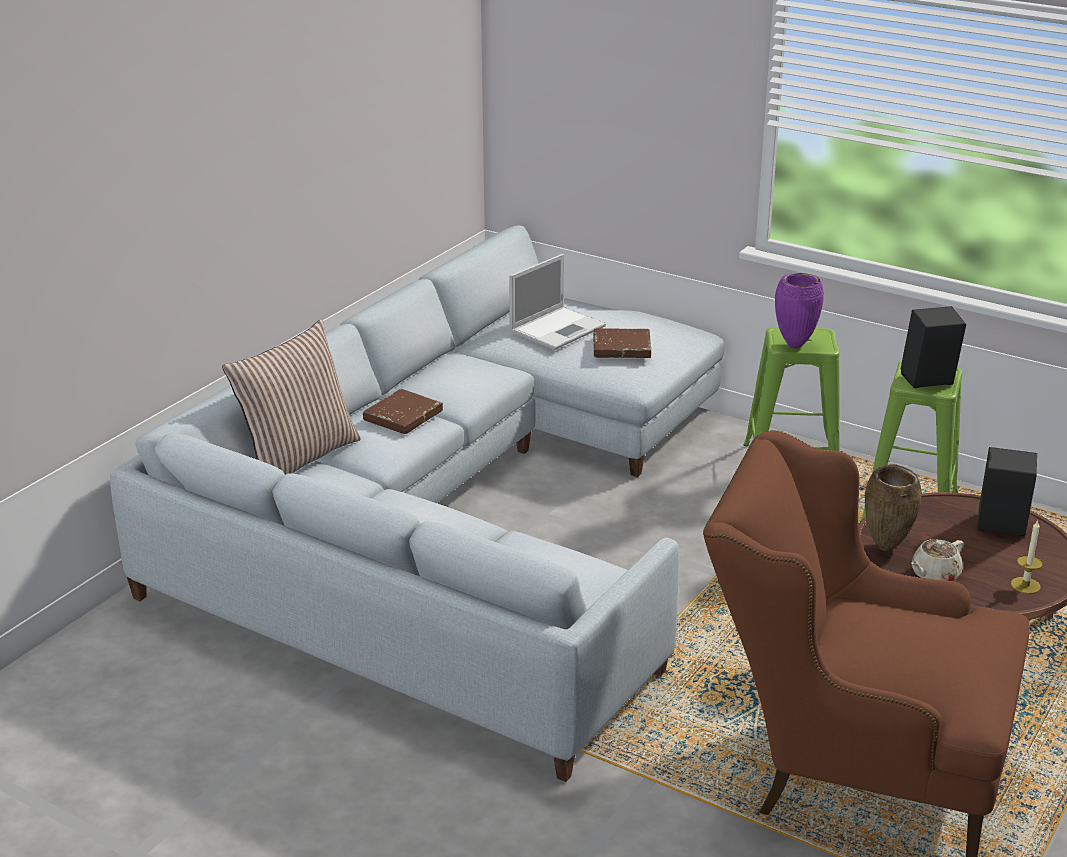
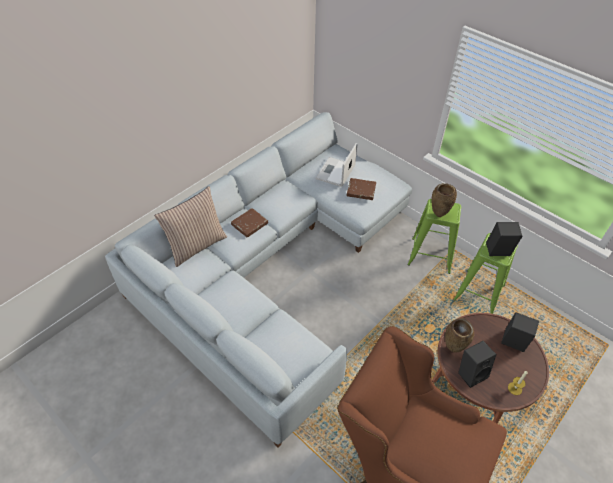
camera: 10 degrees right, 20 degrees up
laptop [509,254,606,350] -> laptop turned 150 degrees clockwise [316,143,357,187]
purple vase [775,273,824,349] -> brown vase [432,183,457,217]
beige teapot [911,539,963,581] -> black speaker [458,341,496,388]

